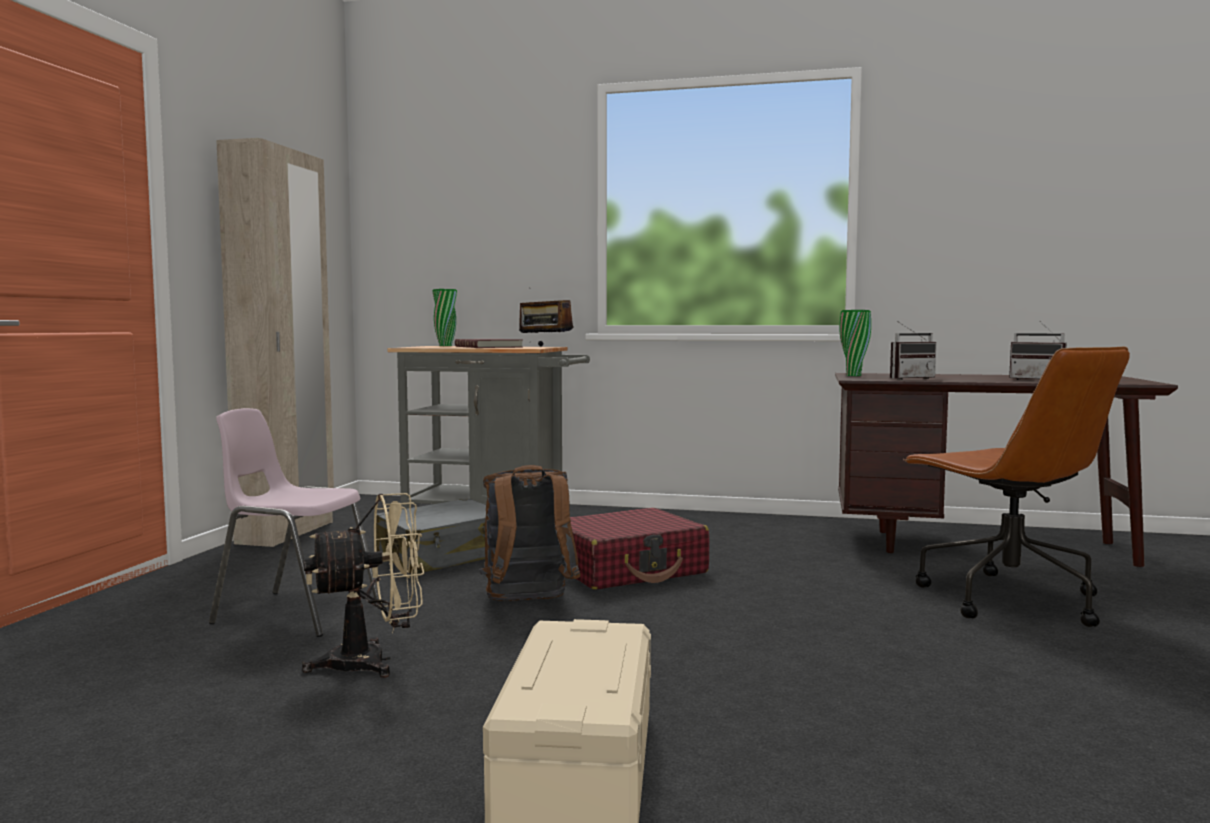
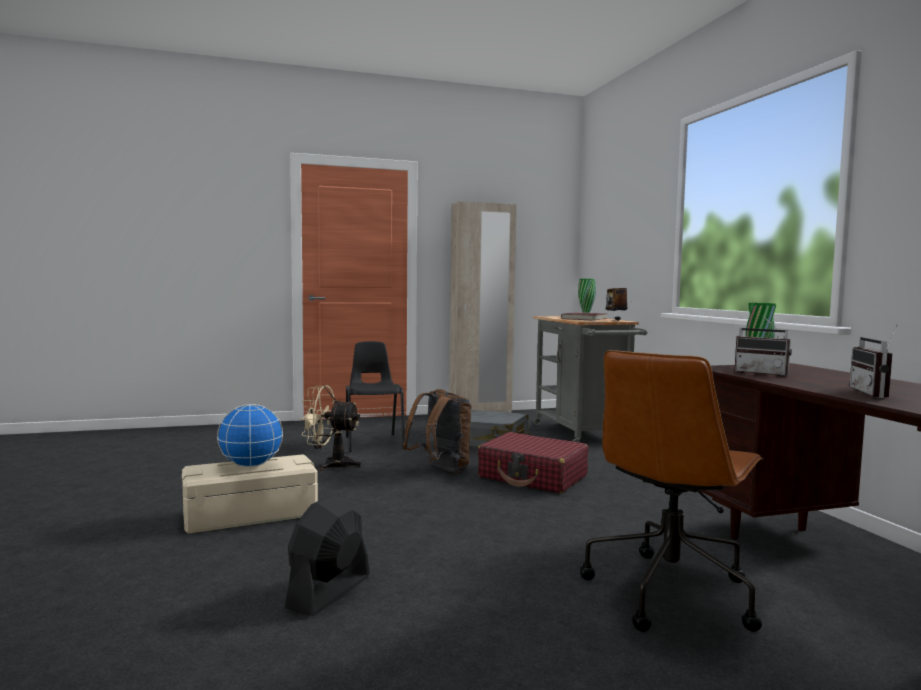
camera: 60 degrees right, 0 degrees up
pink chair [209,408,379,637] -> black chair [346,341,405,452]
beige fan [302,493,424,678] -> beige fan turned 150 degrees clockwise [300,385,362,471]
none -> globe [217,404,283,467]
none -> black fan [285,495,370,616]

